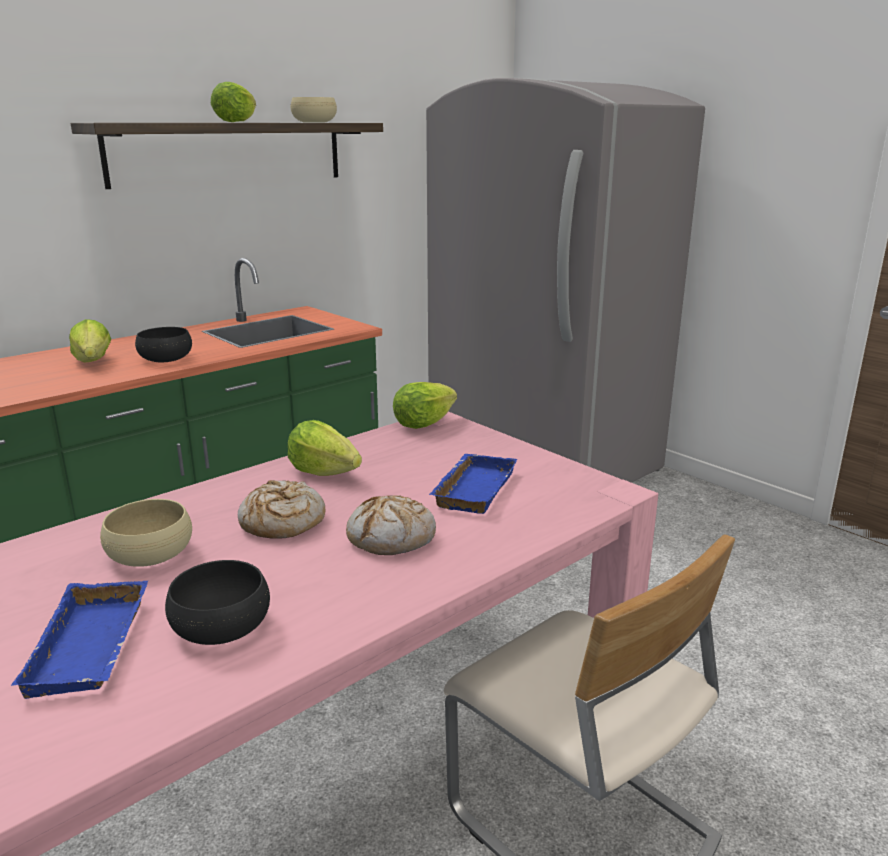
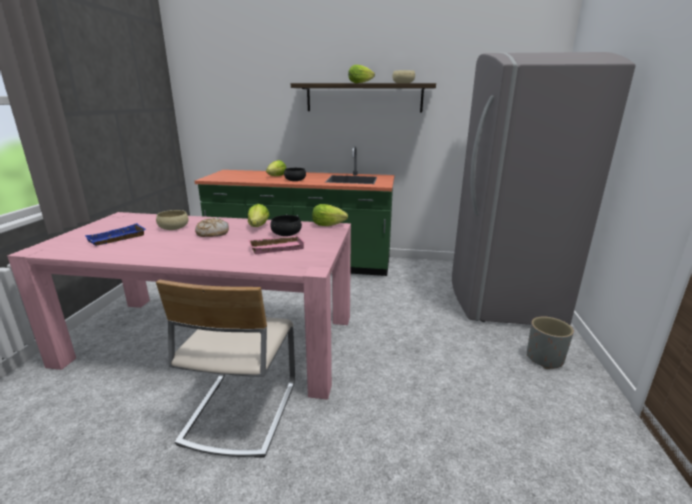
camera: 50 degrees right, 0 degrees up
black bowl [165,560,270,645] -> black bowl moved to [270,215,302,236]
bread [346,495,436,555] -> none
blue tray [429,454,517,514] -> pink tray [248,236,305,254]
none -> grey planter [527,317,574,369]

